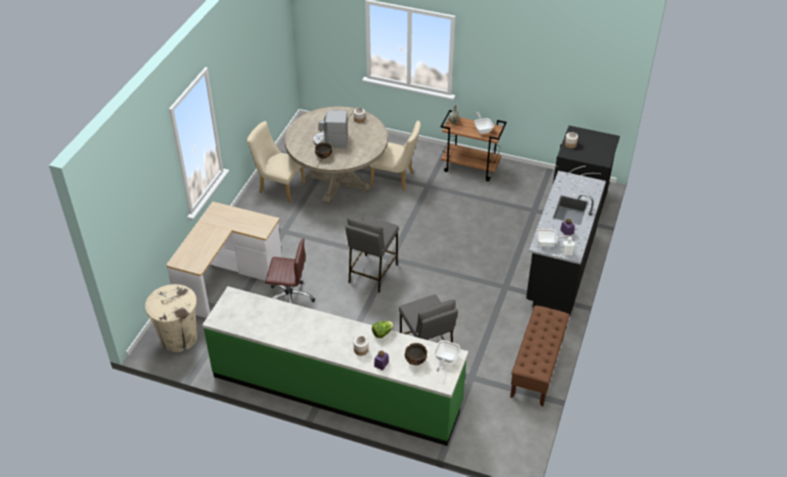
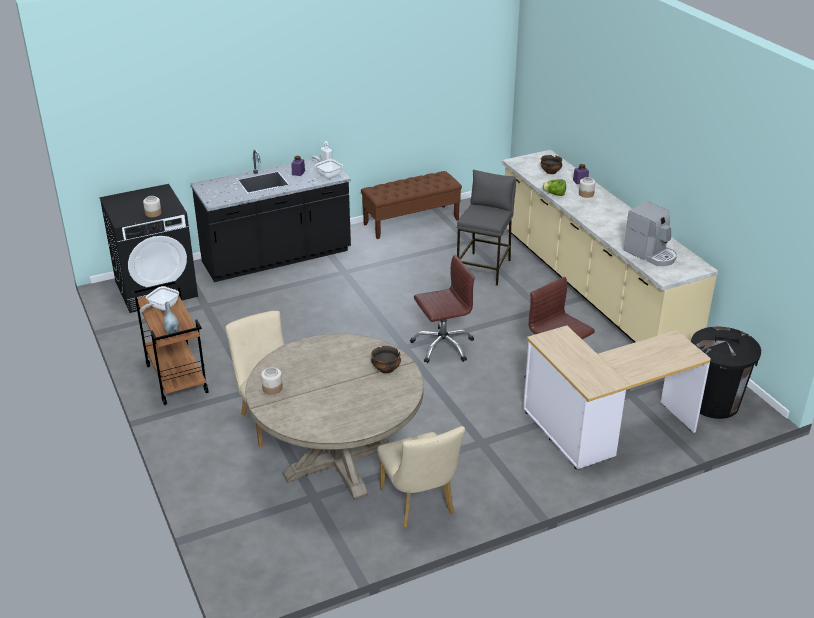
camera: 135 degrees left, 10 degrees down
beige trash can [145,284,197,352] -> black trash can [691,326,761,419]
green counter [202,286,468,446] -> beige counter [502,150,718,343]
coffee machine [313,110,348,148] -> coffee machine moved to [624,201,677,266]
grey stool [345,216,399,293] -> brown office chair [410,255,475,363]
frying pan [434,340,460,372] -> none

